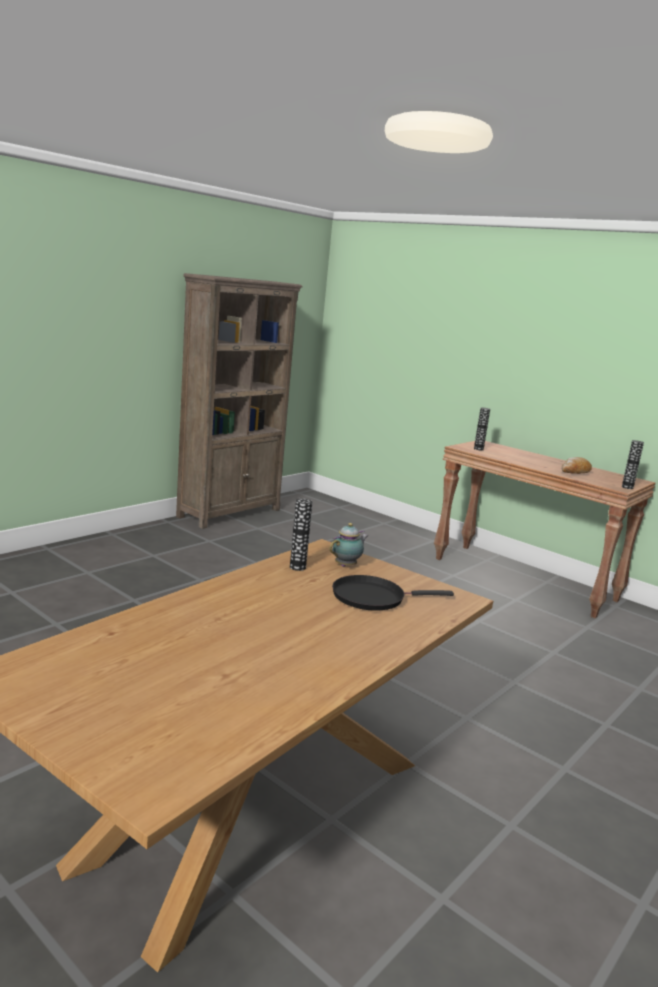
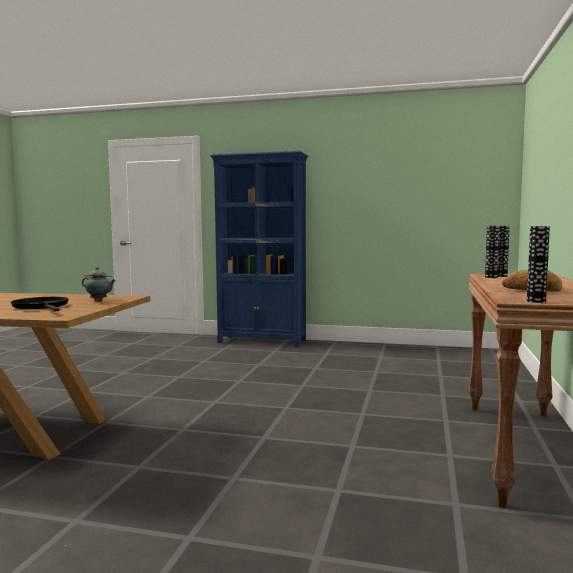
camera: 65 degrees right, 10 degrees down
brown bookcase [176,273,303,529] -> none
vase [290,499,312,571] -> vase moved to [485,226,500,278]
none -> blue bookcase [210,151,308,347]

